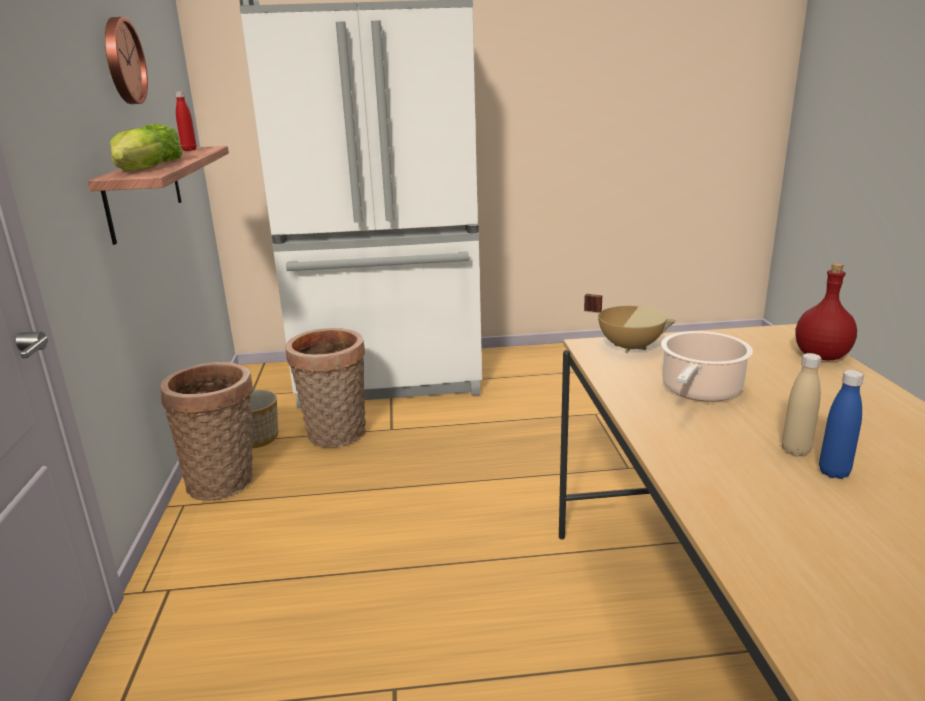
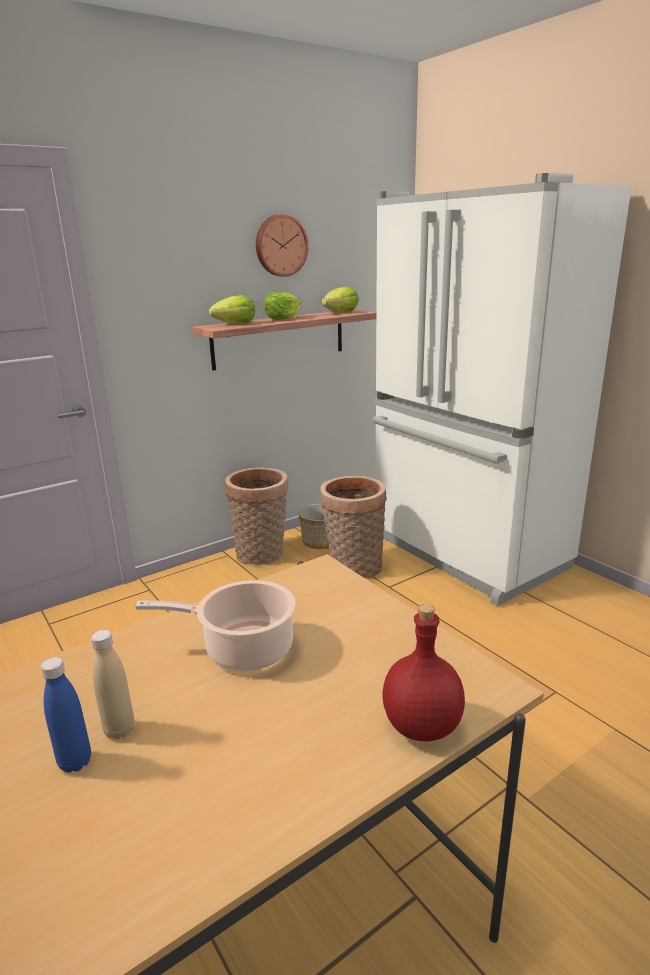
camera: 60 degrees right, 0 degrees up
red bottle [175,92,197,151] -> lettuce [322,286,359,312]
beige cooking pot [584,294,676,353] -> none

